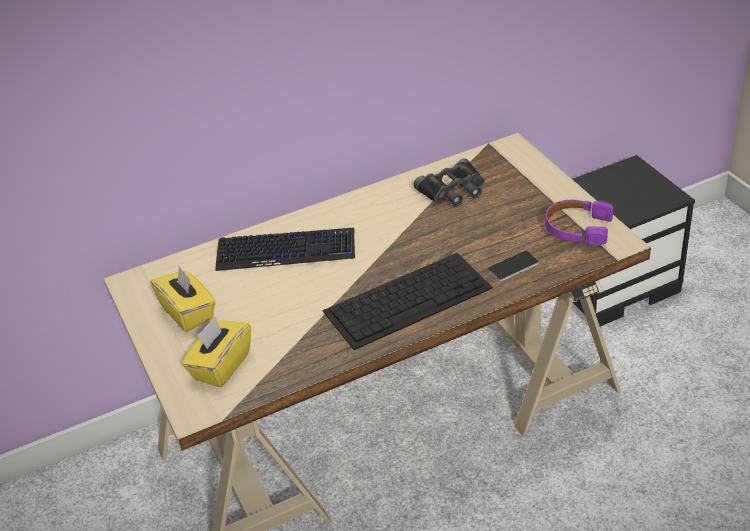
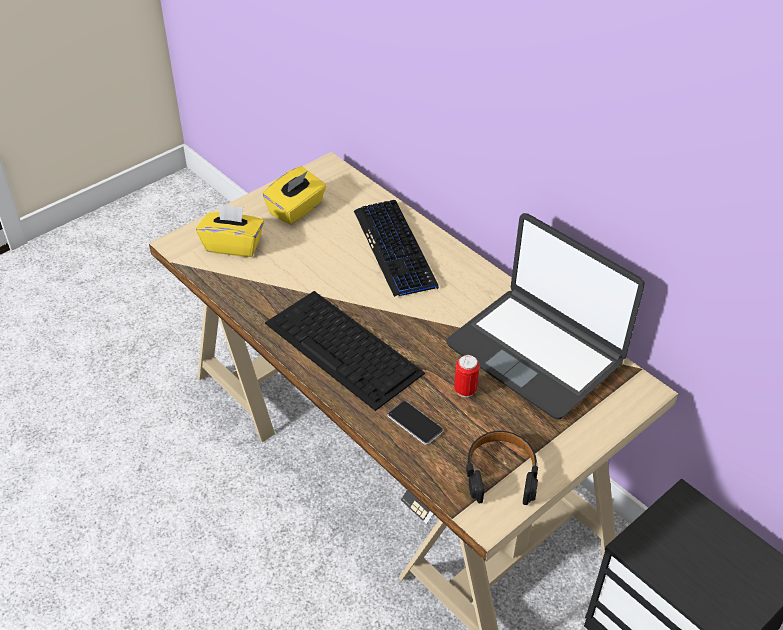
camera: 70 degrees right, 5 degrees up
black binoculars [413,158,485,206] -> laptop [446,213,645,420]
purple headphones [546,200,613,246] -> black headphones [466,431,538,505]
none -> can [454,355,480,397]

